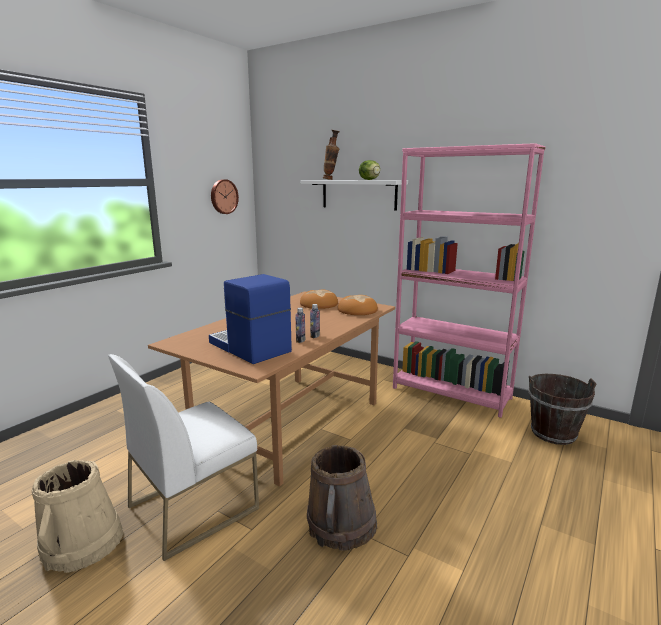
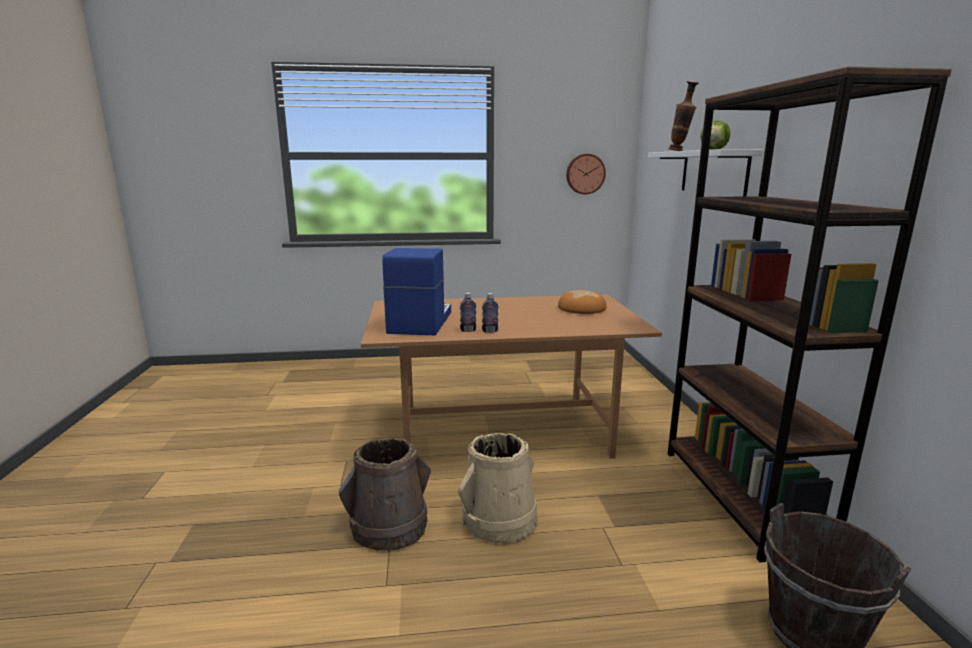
camera: 50 degrees right, 0 degrees up
beige bucket [31,460,123,573] -> beige bucket moved to [458,433,538,543]
white chair [108,354,259,561] -> none
bread [338,295,378,315] -> none
pink bookcase [393,143,546,418] -> brown bookcase [668,67,952,562]

